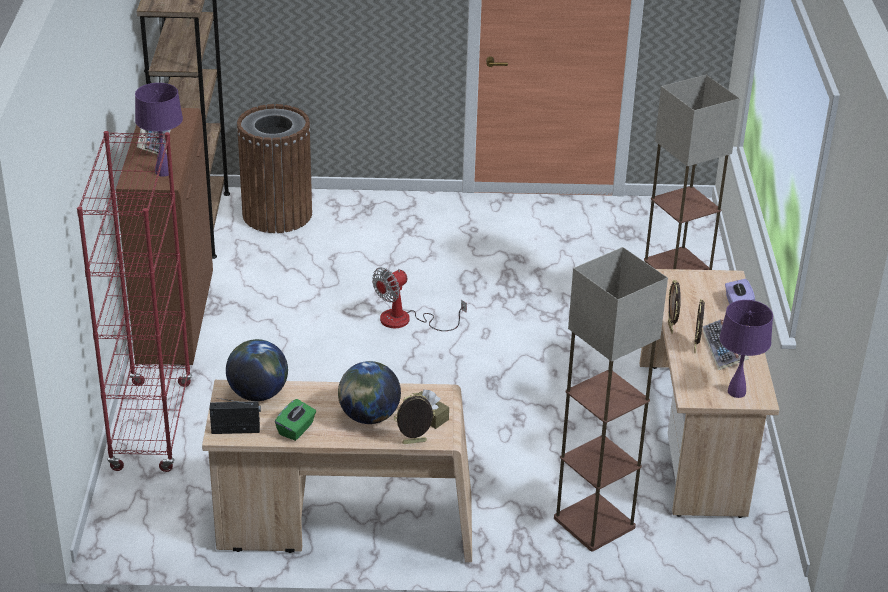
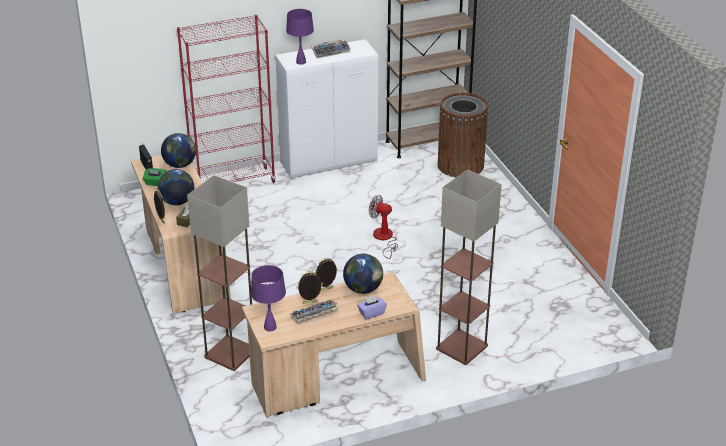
camera: 70 degrees right, 0 degrees up
brown cabinet [116,108,213,365] -> white cabinet [275,39,378,179]
none -> globe [343,254,383,294]

